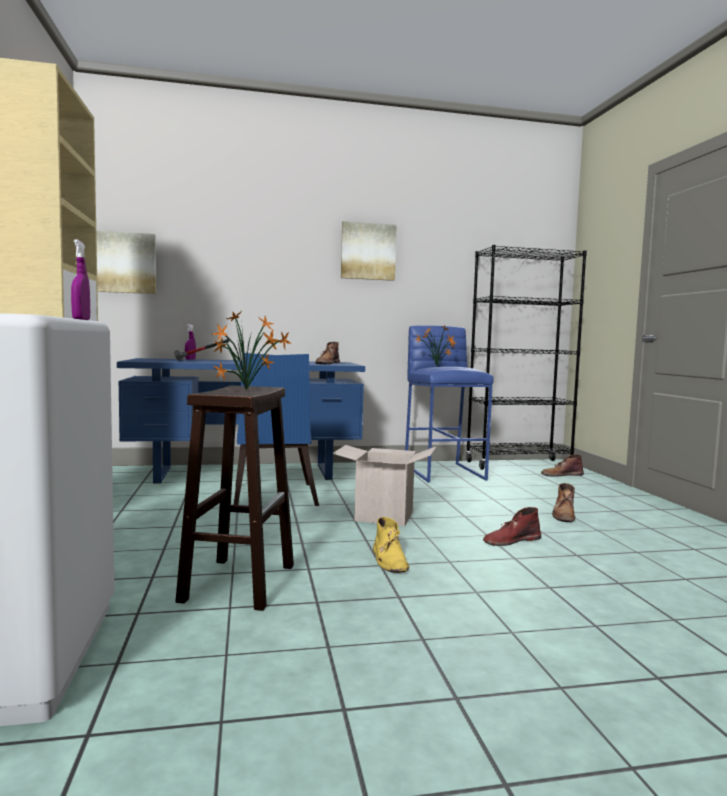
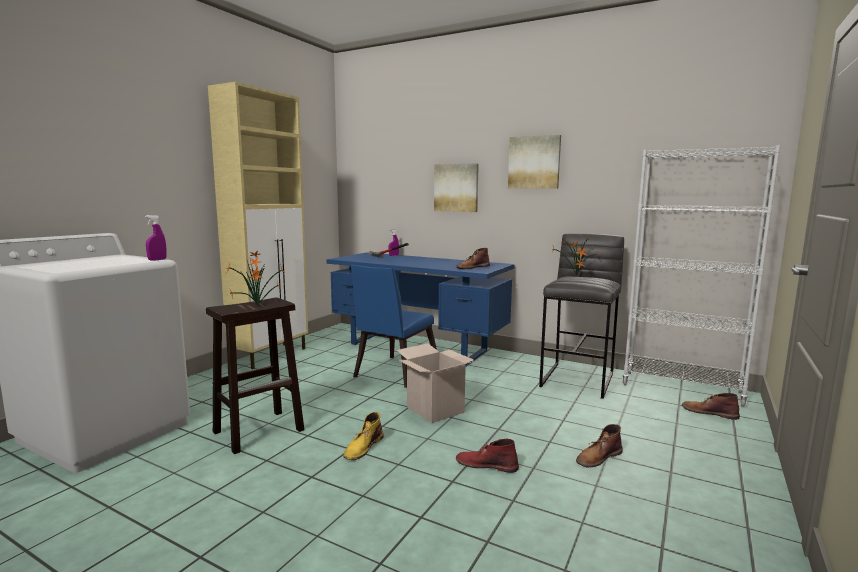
camera: 40 degrees right, 5 degrees up
picture [96,231,156,294] -> picture moved to [434,163,479,212]
blue stool [405,325,493,483] -> grey stool [539,234,624,399]
black bookcase [465,245,587,470] -> white bookcase [622,145,781,407]

